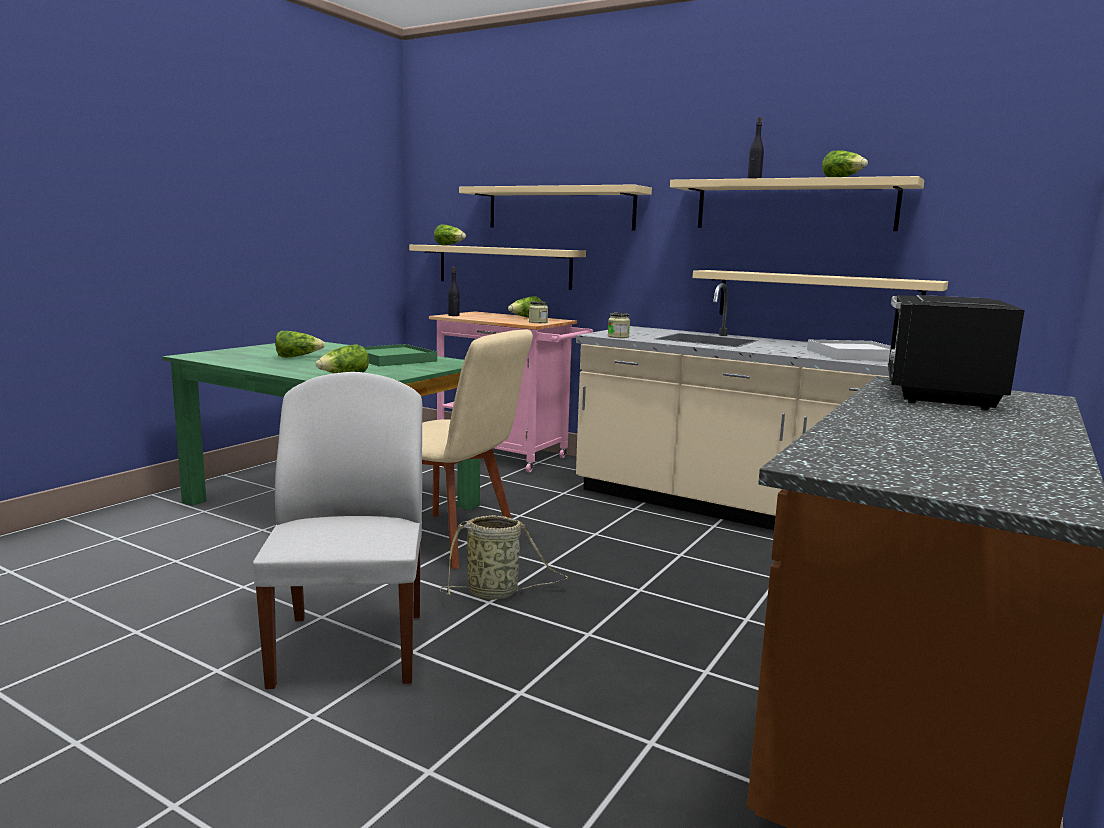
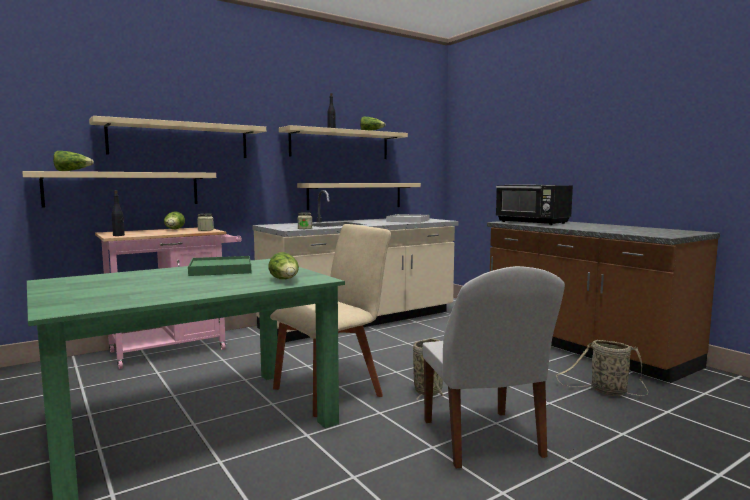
camera: 65 degrees left, 5 degrees down
white chair [253,372,422,689] -> white chair turned 120 degrees counterclockwise [423,266,565,469]
lettuce [275,331,325,358] -> none
none -> basket [556,340,648,396]

